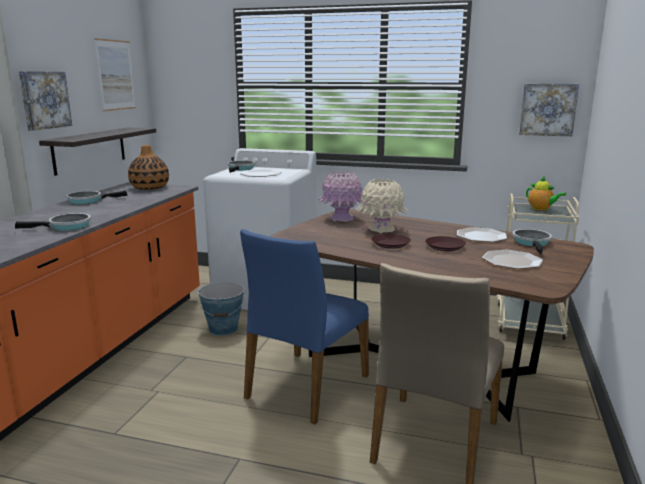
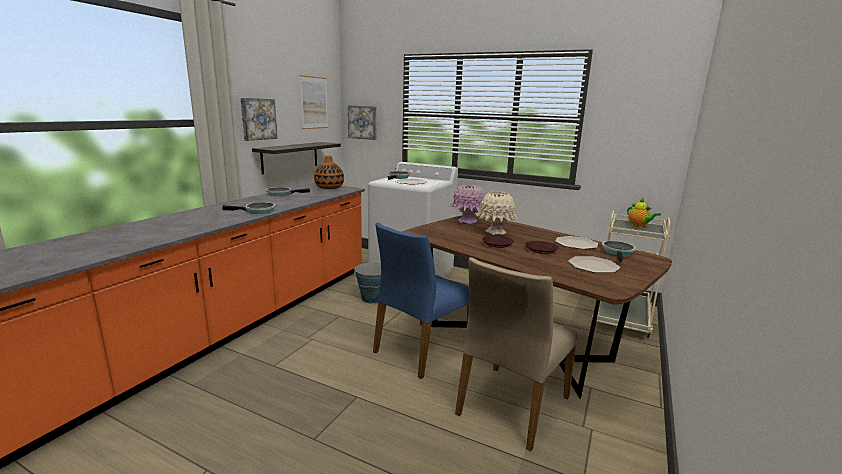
camera: 10 degrees right, 0 degrees up
picture [519,84,579,136] -> picture moved to [348,105,377,140]

